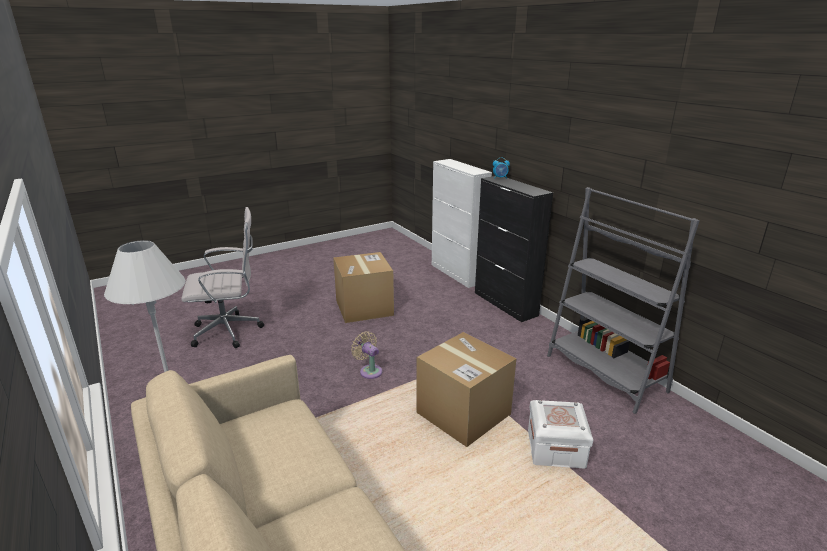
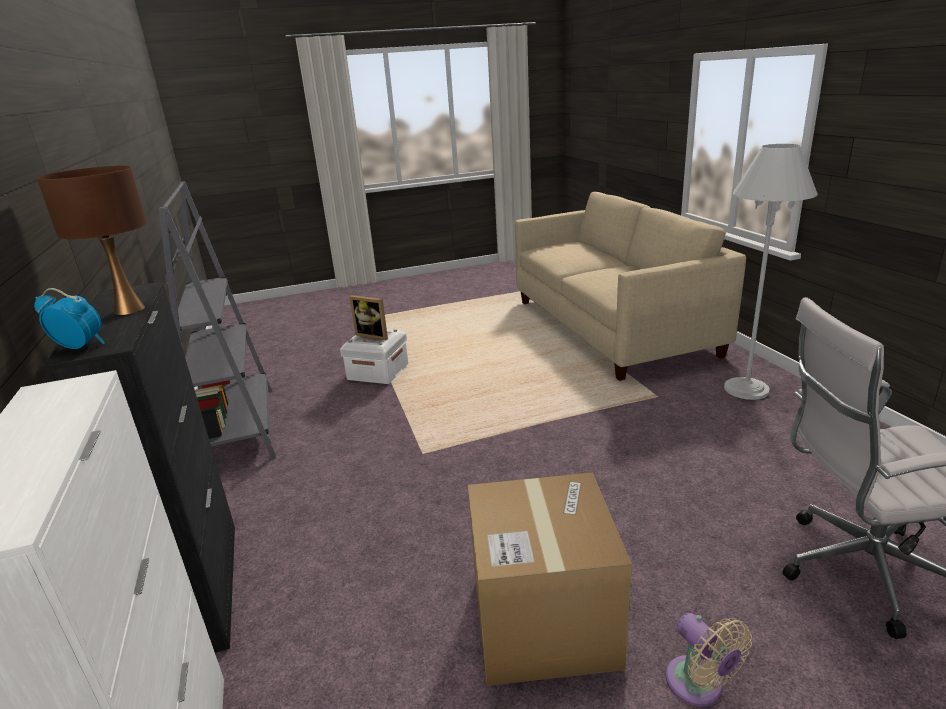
camera: 165 degrees left, 0 degrees up
beige fan [351,331,382,379] -> beige fan moved to [666,613,752,706]
cardboard box [416,332,517,447] -> none
none -> brown table lamp [37,166,147,315]
none -> picture frame [349,295,388,340]

